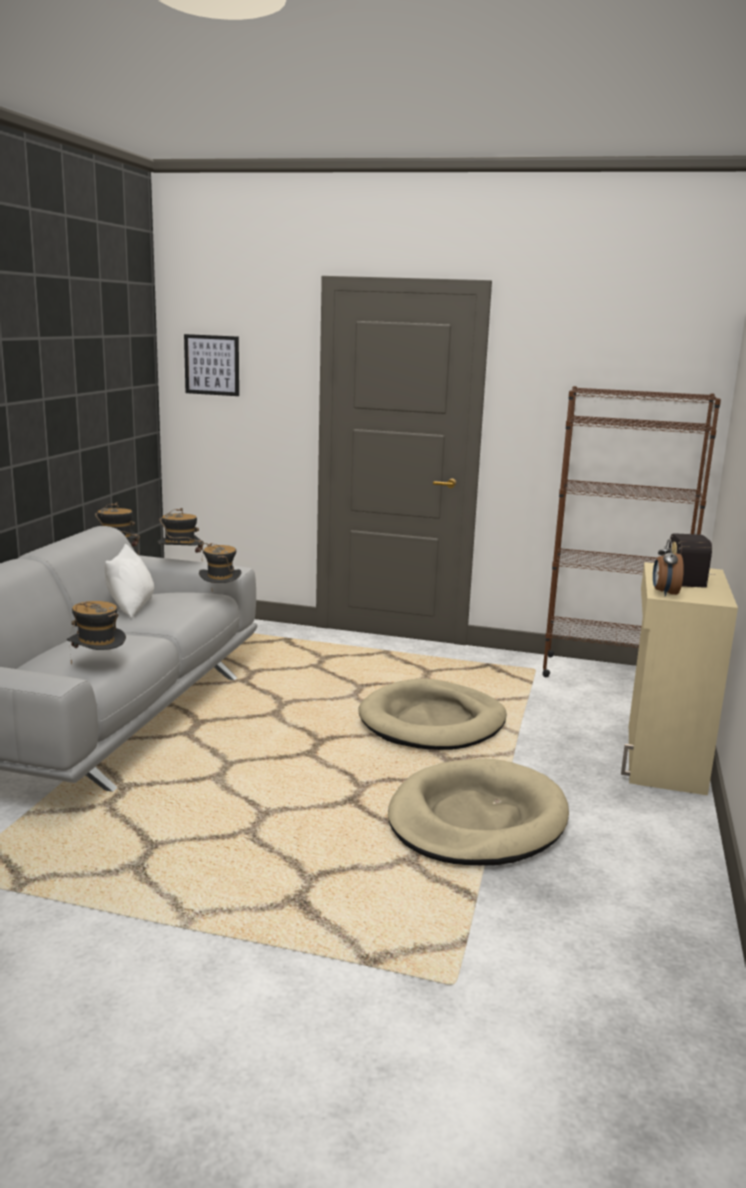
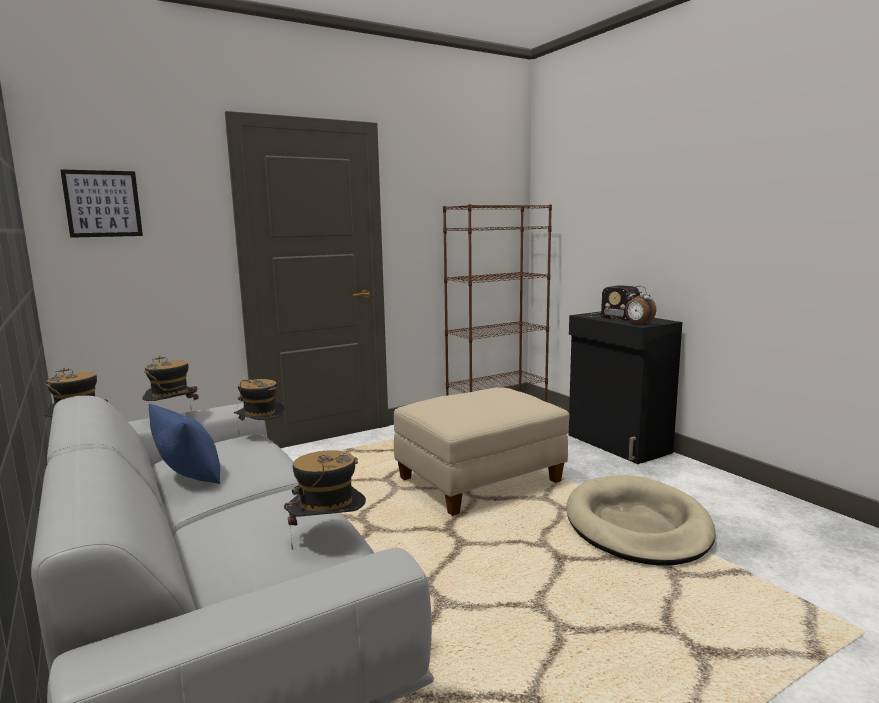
camera: 45 degrees left, 5 degrees down
white pillow [105,544,154,618] -> blue pillow [149,404,220,484]
beige dog bed [358,678,506,750] -> beige ottoman [394,387,569,516]
beige cabinet [621,562,738,795] -> black cabinet [568,311,682,464]

